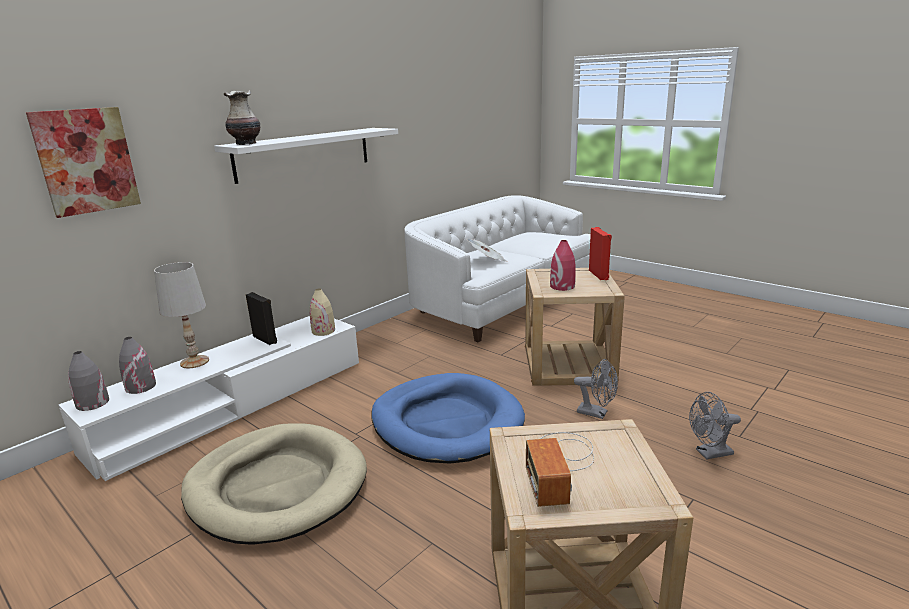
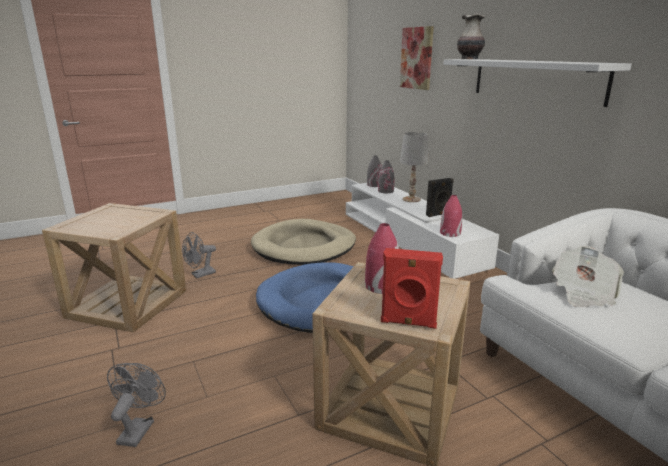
camera: 110 degrees right, 0 degrees up
beige vase [310,289,335,336] -> red vase [440,195,462,237]
radio [526,432,594,507] -> none
grey fan [574,359,618,419] -> grey fan moved to [182,232,216,278]

